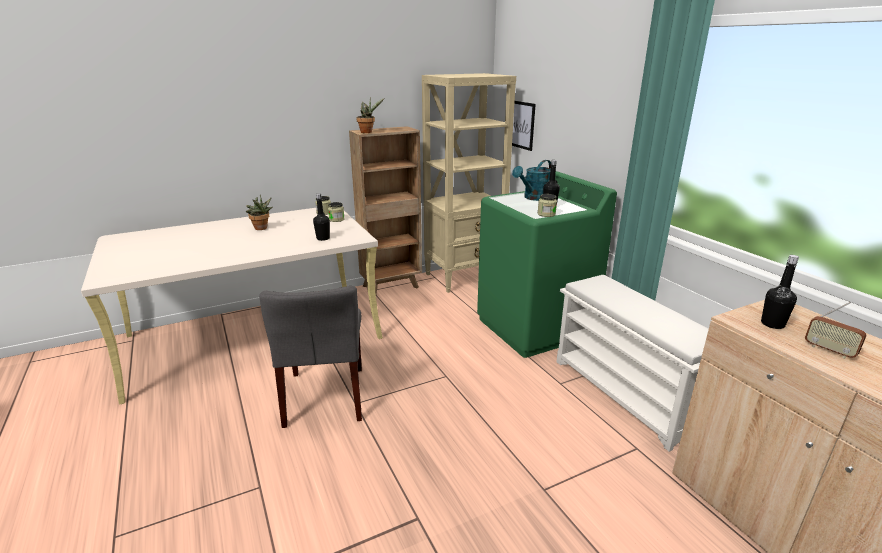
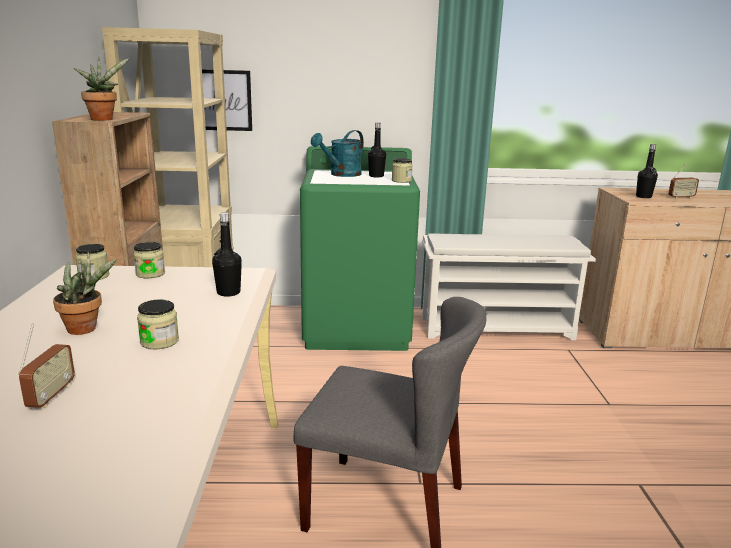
camera: 65 degrees left, 5 degrees down
turquoise watering can [512,160,551,201] -> turquoise watering can turned 60 degrees clockwise [311,130,364,177]
none -> radio [18,324,75,408]
none -> jar [137,300,179,349]

